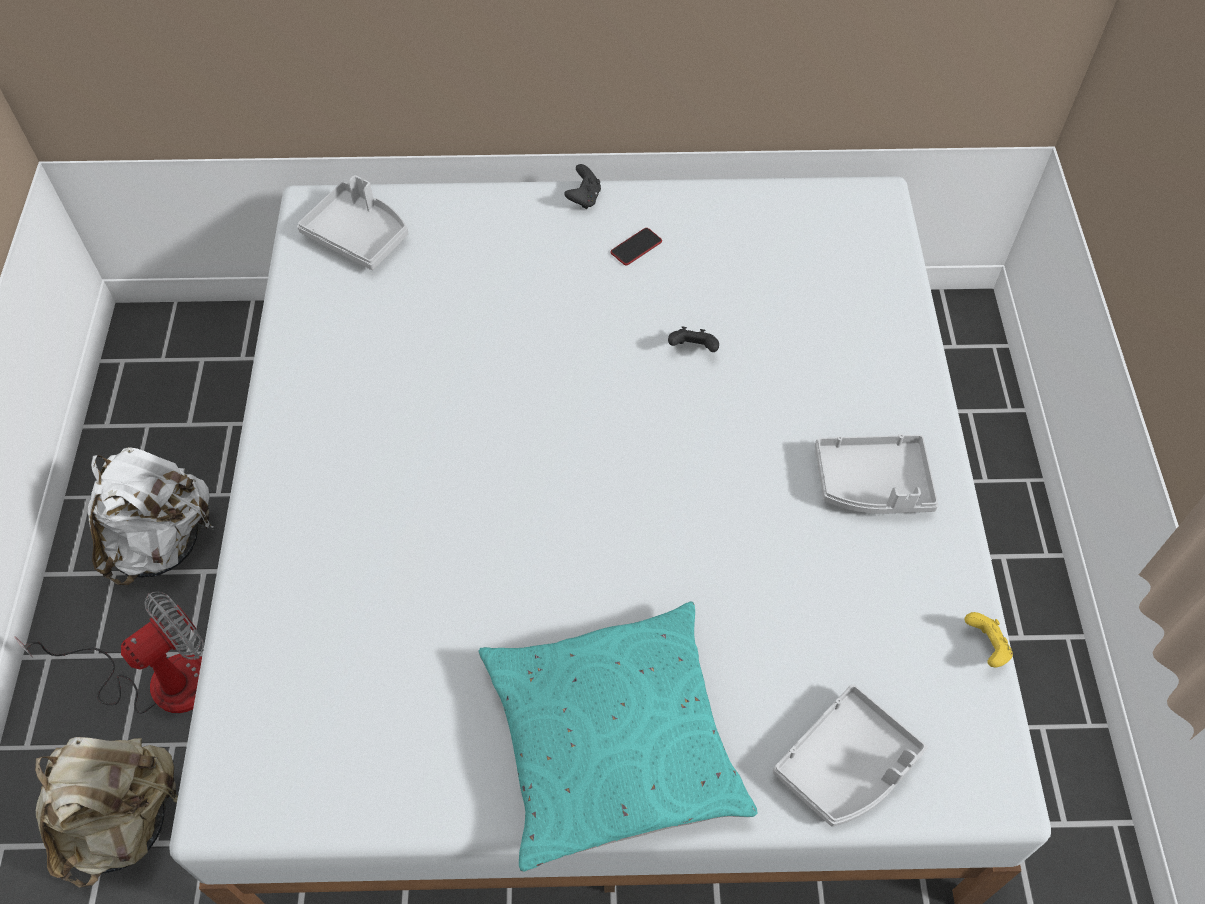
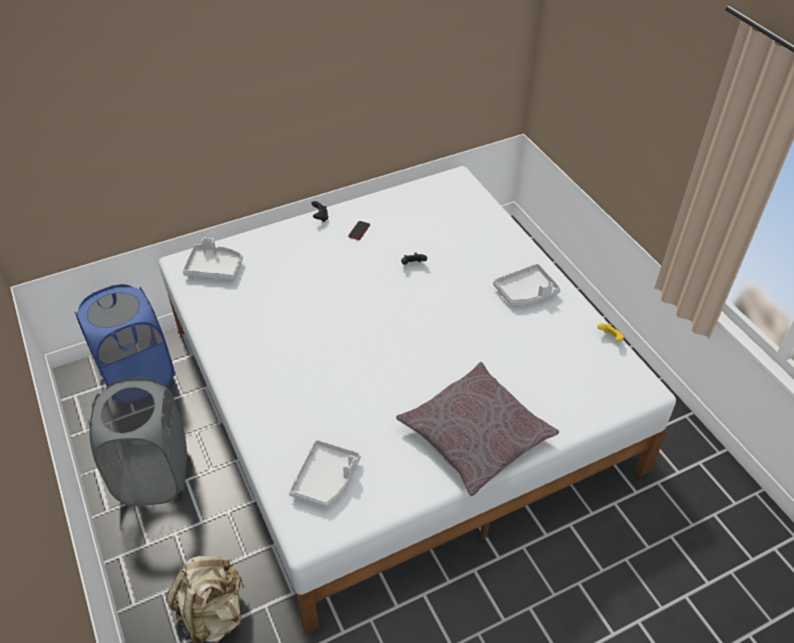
camera: 25 degrees left, 10 degrees down
fan [14,592,204,714] -> none
white backpack [88,447,213,585] -> grey laundry basket [88,378,187,506]
turquoise pillow [479,602,758,872] -> grey pillow [396,362,559,497]
grey tray [773,684,927,827] -> grey tray moved to [289,440,361,508]
none -> blue laundry basket [75,284,175,387]

